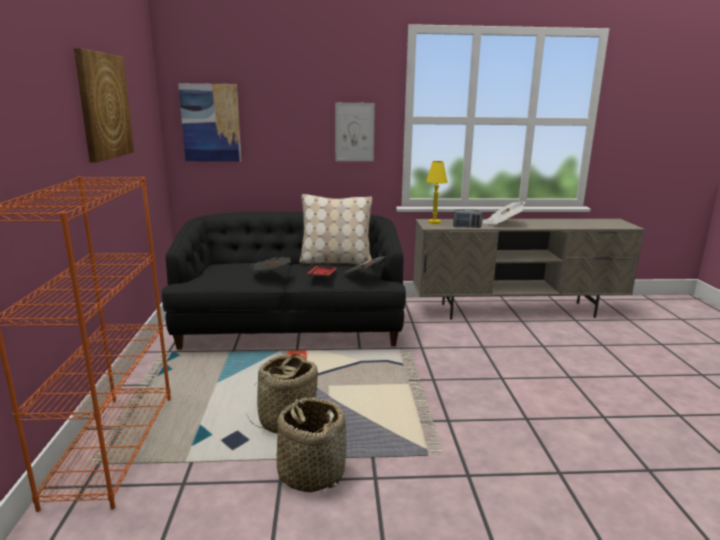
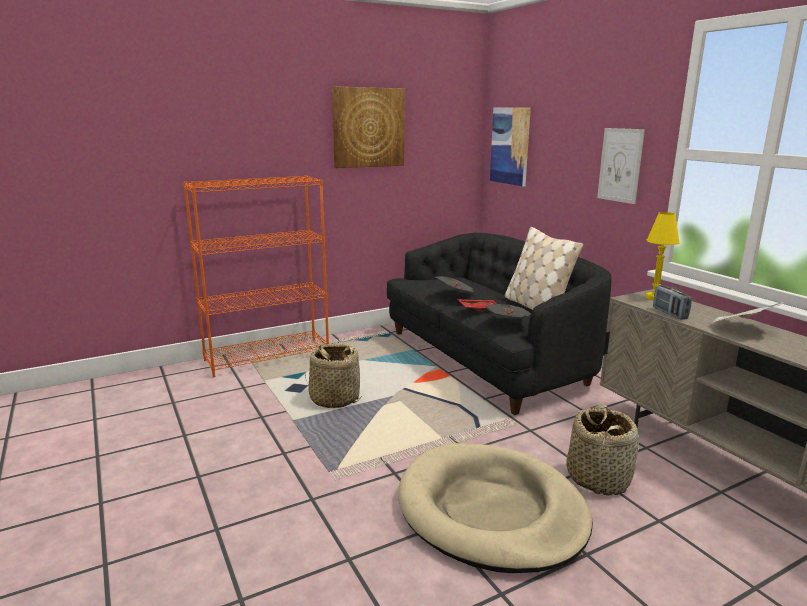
camera: 65 degrees right, 0 degrees up
basket [277,397,347,492] -> basket moved to [567,404,639,495]
none -> beige dog bed [398,443,593,573]

